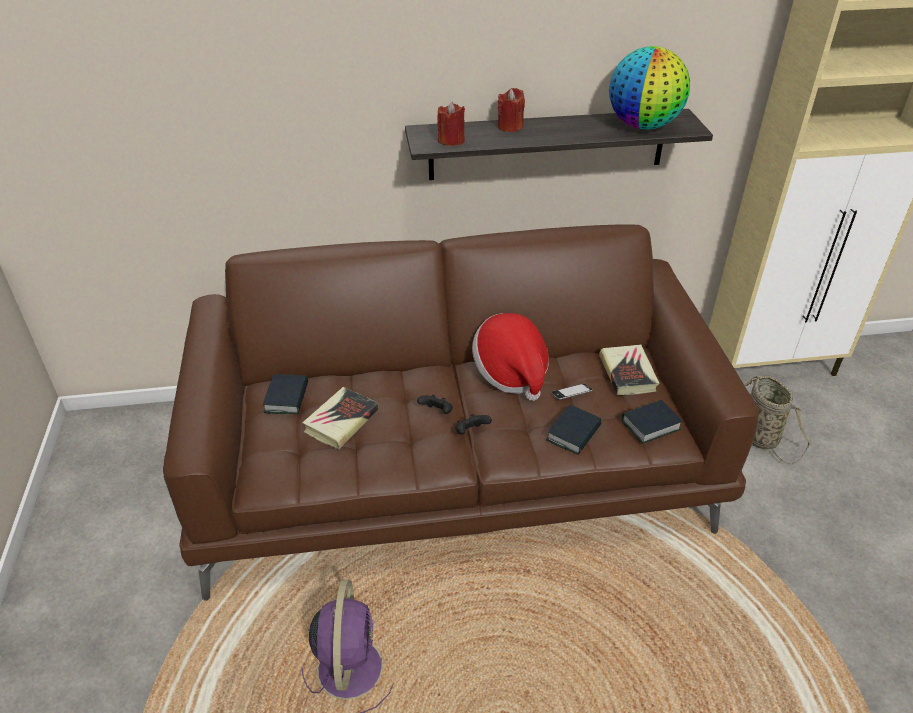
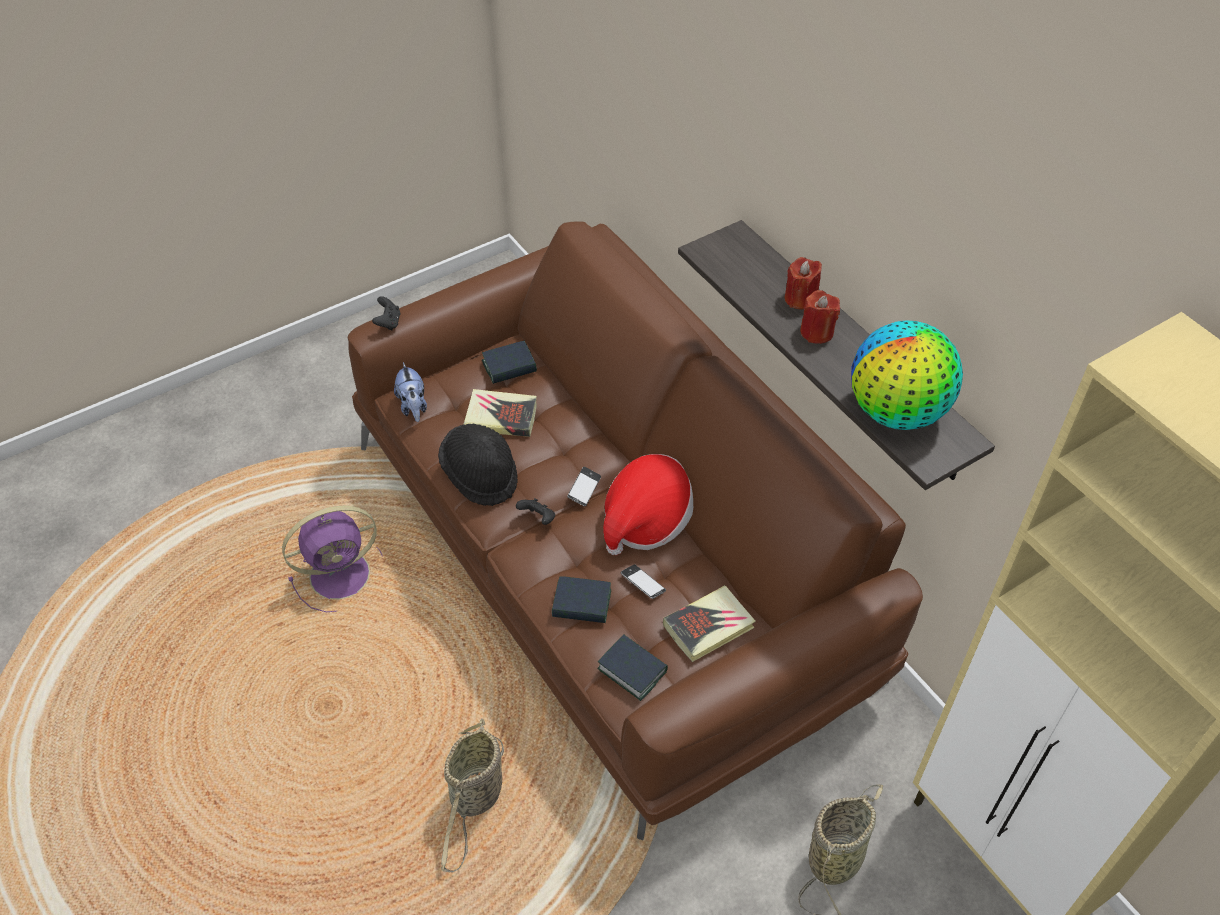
camera: 65 degrees right, 10 degrees up
black game controller [417,394,453,414] -> black game controller moved to [372,296,401,330]
red candle [437,102,465,146] -> red candle moved to [800,290,840,344]
none -> plush toy [394,362,427,422]
none -> black hat [438,424,518,506]
none -> basket [441,718,504,873]
none -> phone [567,467,601,507]

